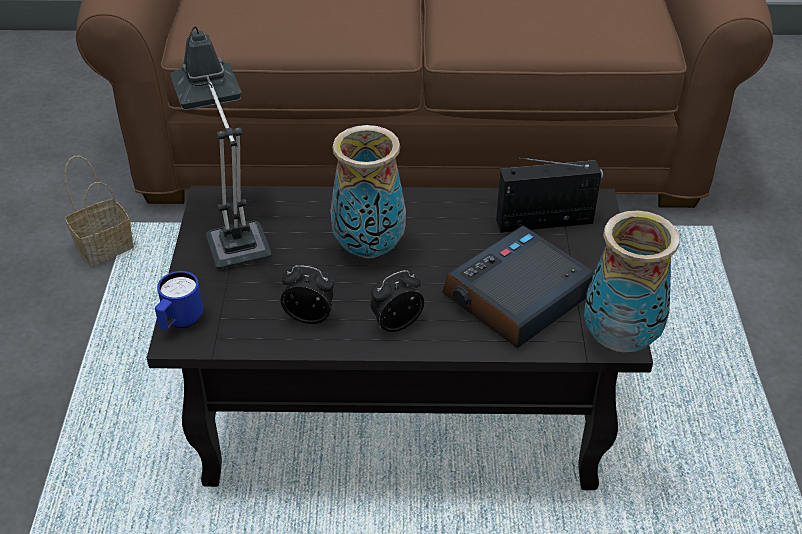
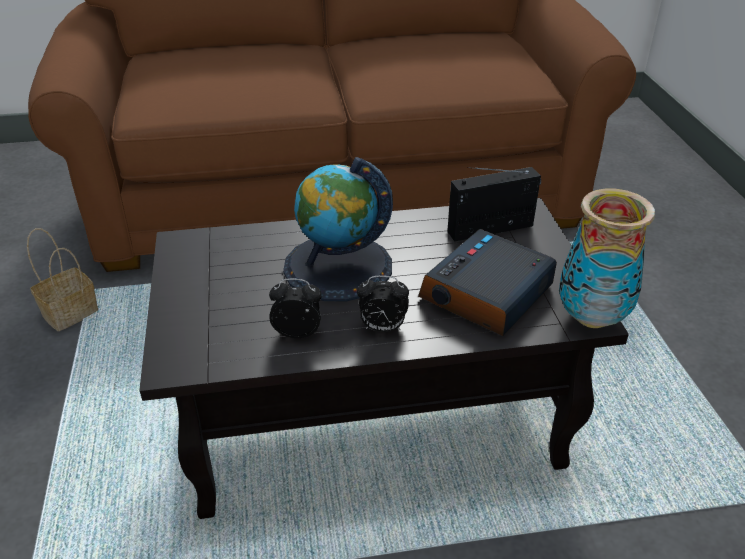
camera: 10 degrees left, 5 degrees down
blue mug [155,271,203,330] -> none
table lamp [170,26,272,269] -> none
vase [331,125,406,259] -> globe [283,157,393,301]
alarm clock [371,270,424,332] -> alarm clock turned 135 degrees counterclockwise [357,276,409,332]

